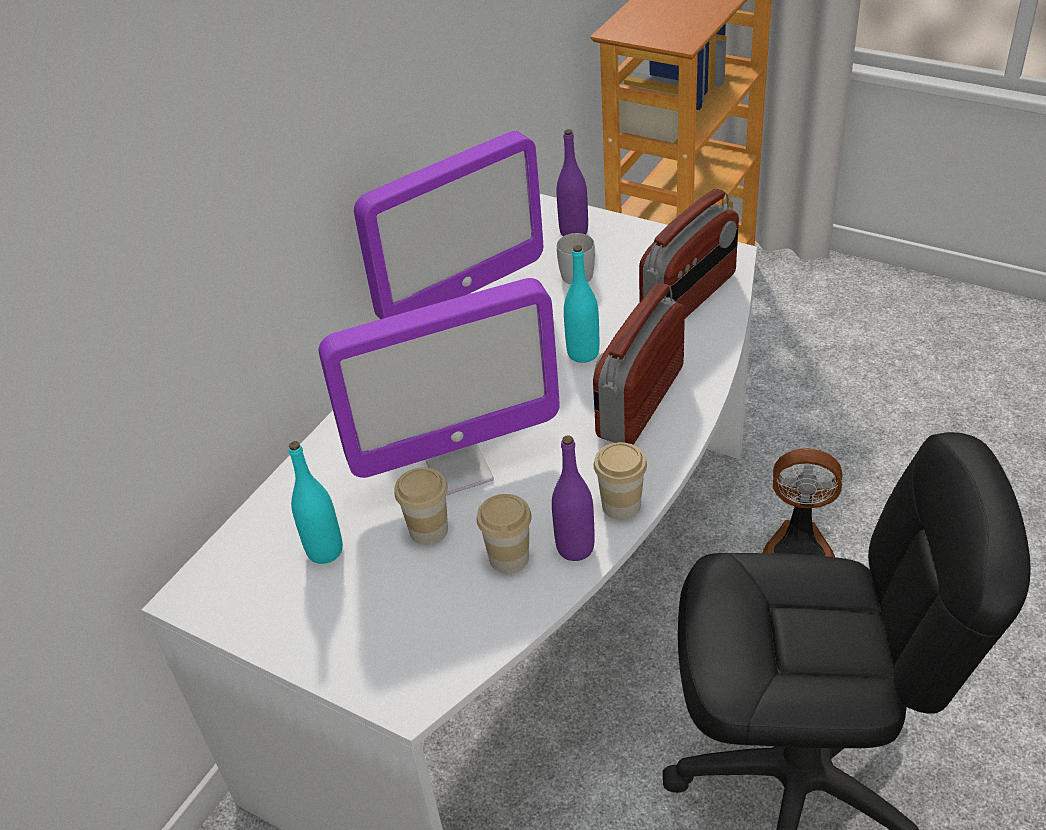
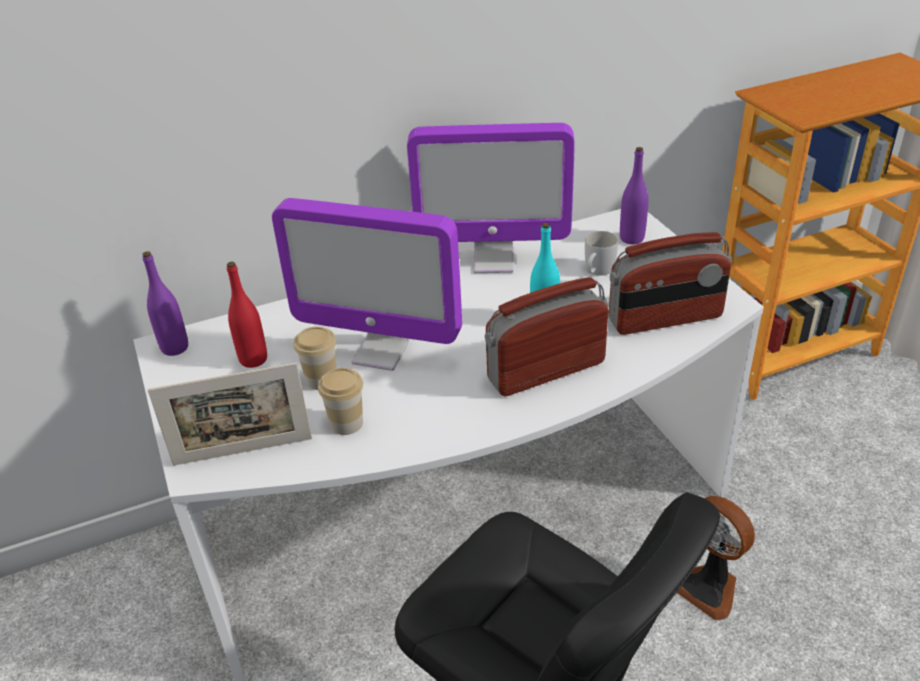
camera: 35 degrees right, 5 degrees down
turquoise bottle [289,441,343,564] -> red bottle [227,262,267,368]
purple bottle [552,435,595,561] -> purple bottle moved to [142,251,188,356]
cup [594,442,647,520] -> none
none -> picture frame [148,363,312,466]

